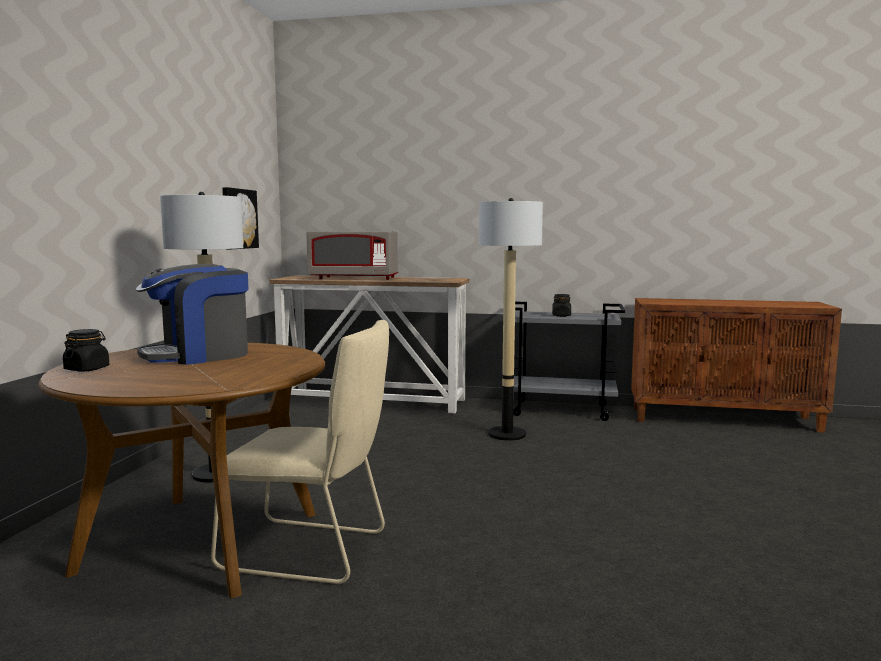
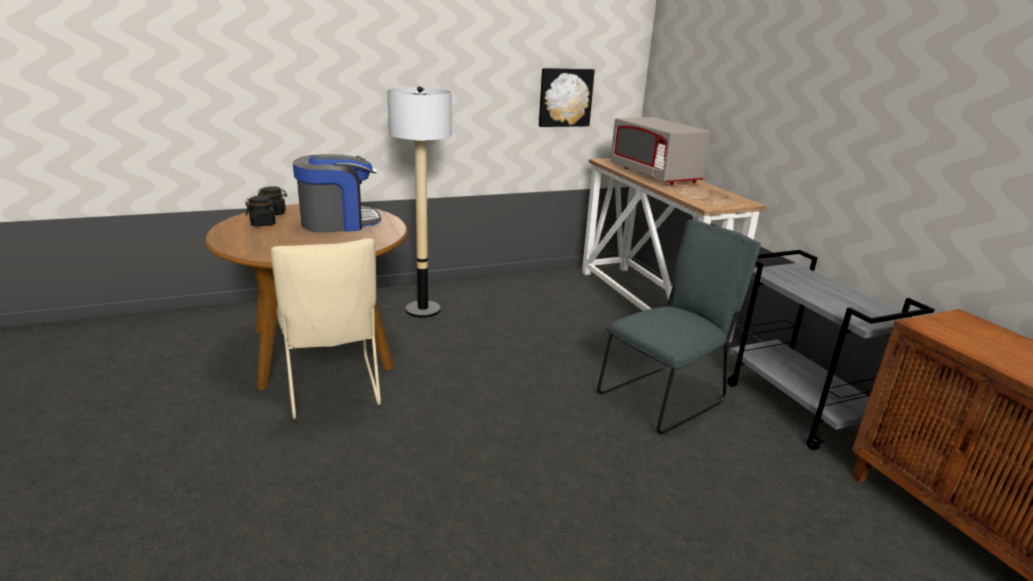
camera: 55 degrees right, 15 degrees up
coffee machine [136,264,249,365] -> coffee machine turned 135 degrees clockwise [293,154,381,232]
floor lamp [479,198,543,441] -> grey chair [597,219,761,434]
black jar [552,294,571,317] -> black jar moved to [245,196,277,226]

